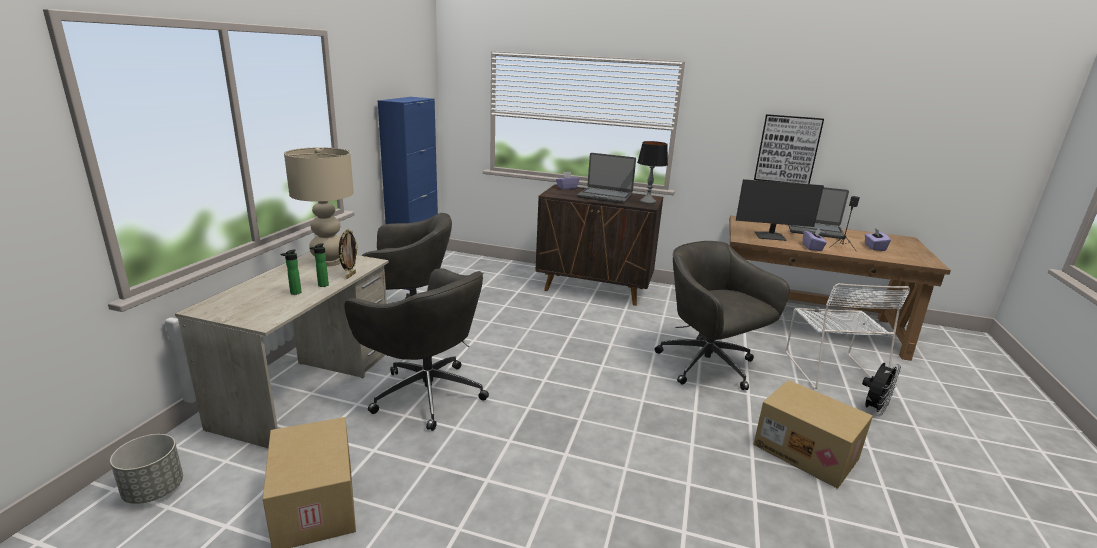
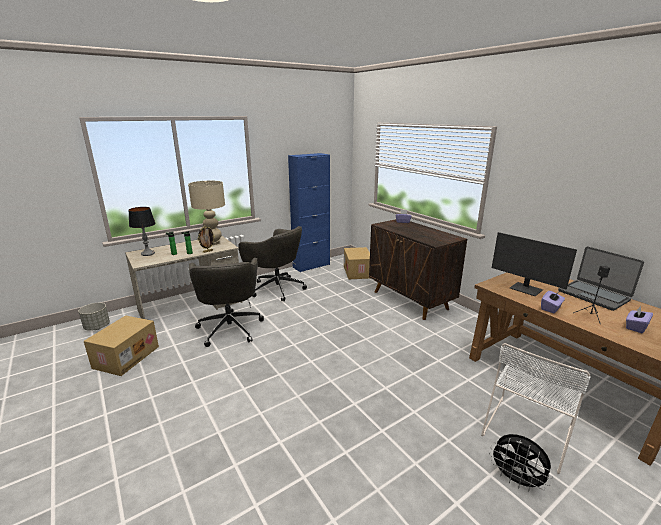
camera: 40 degrees right, 0 degrees up
laptop [577,153,636,204] -> none
table lamp [637,141,668,204] -> table lamp moved to [128,207,156,256]
grey office chair [655,241,789,390] -> none
cardboard box [753,380,873,489] -> cardboard box moved to [344,247,371,279]
picture [754,114,824,184] -> none
black fan [862,363,901,416] -> black fan turned 45 degrees clockwise [489,434,553,492]

